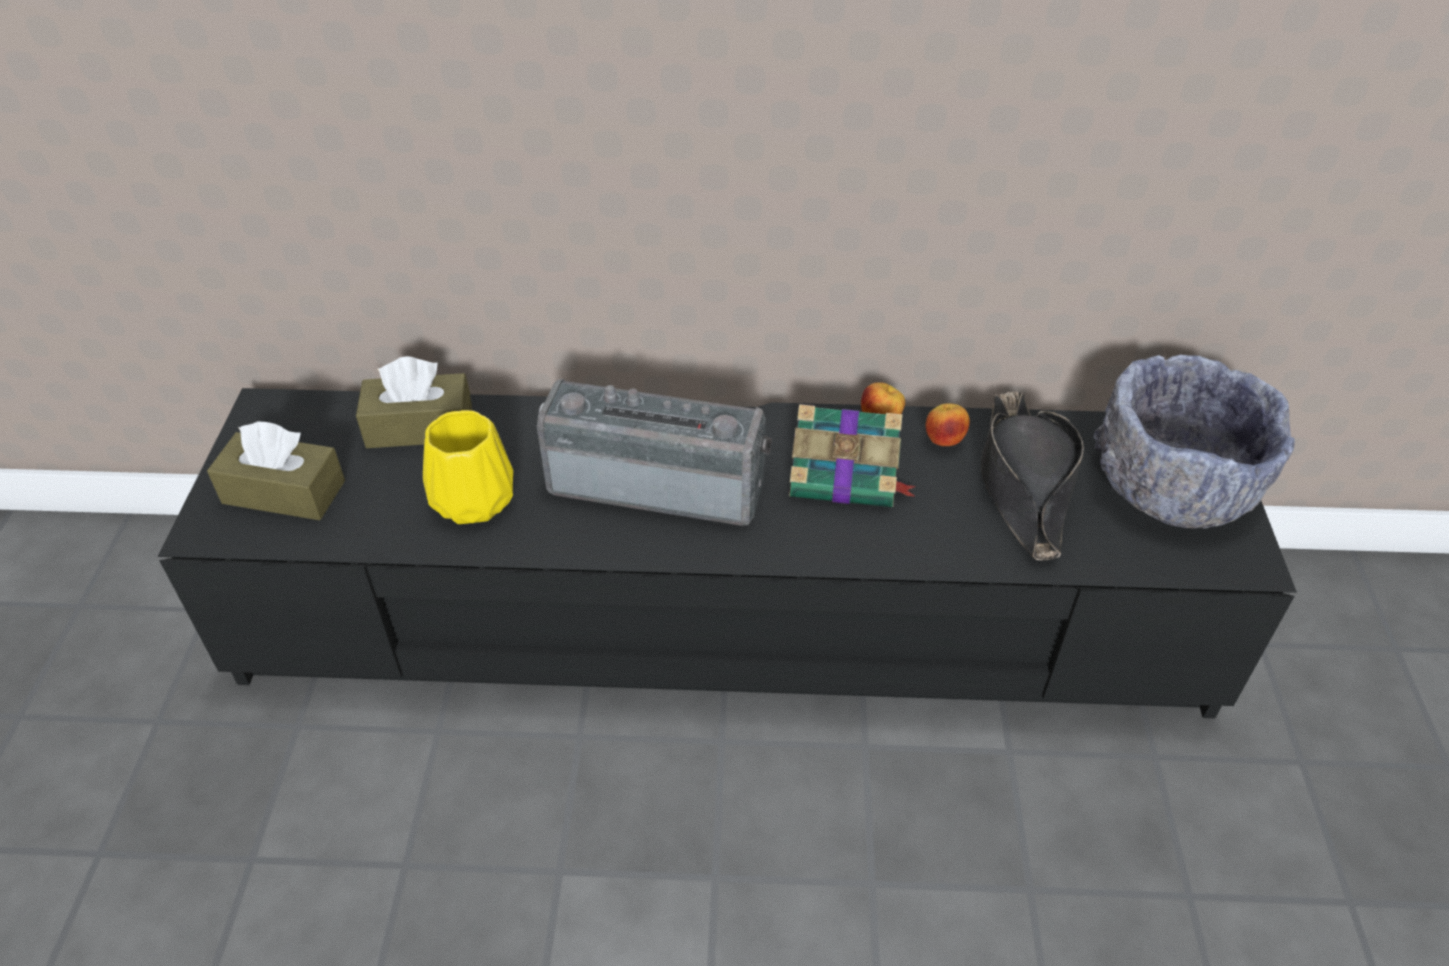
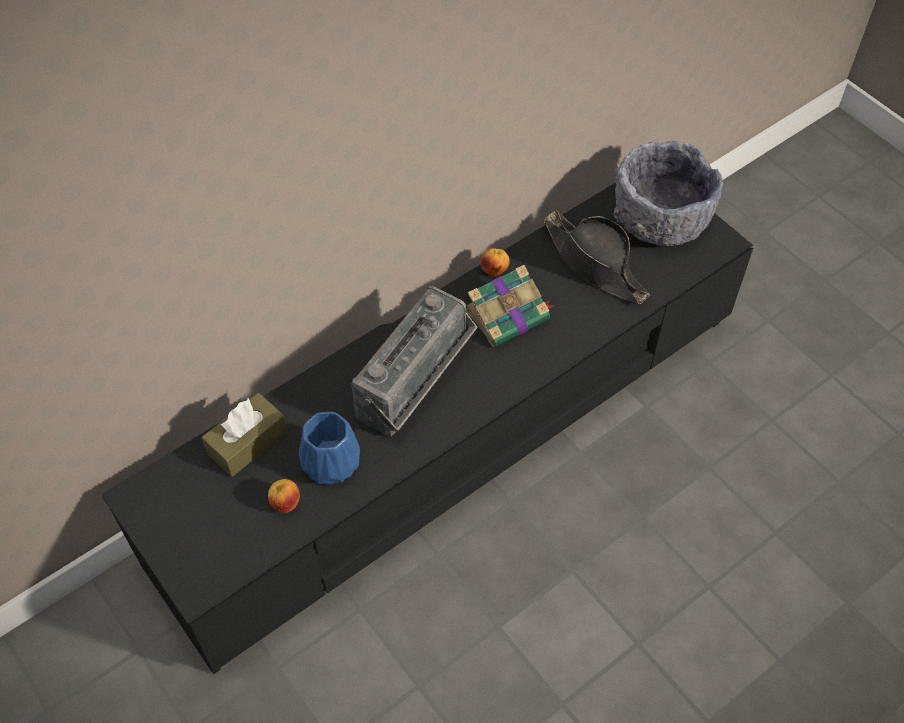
camera: 40 degrees left, 10 degrees up
brown tissue box [207,421,345,520] -> none
yellow vase [423,410,513,524] -> blue vase [299,412,360,485]
radio [536,379,772,526] -> radio turned 150 degrees clockwise [351,286,477,436]
apple [925,404,970,446] -> apple moved to [268,479,300,513]

